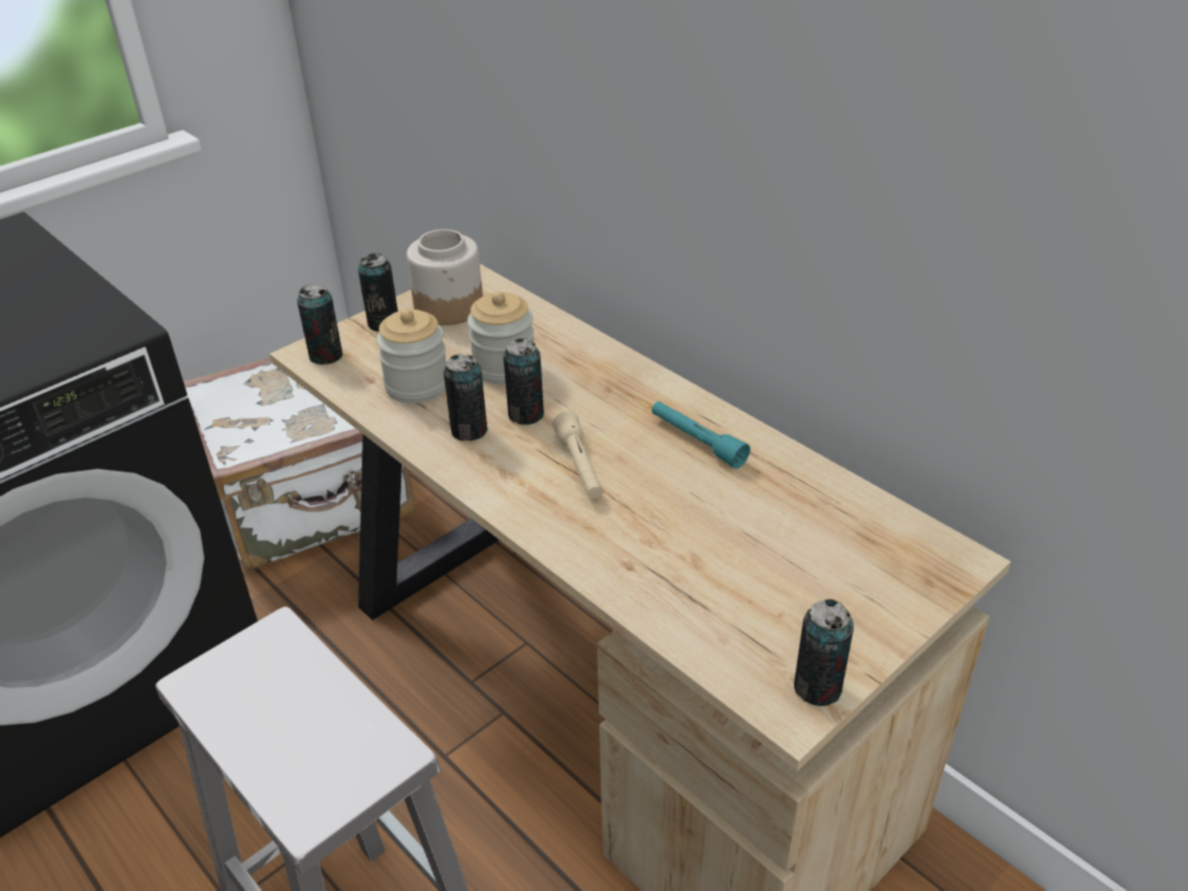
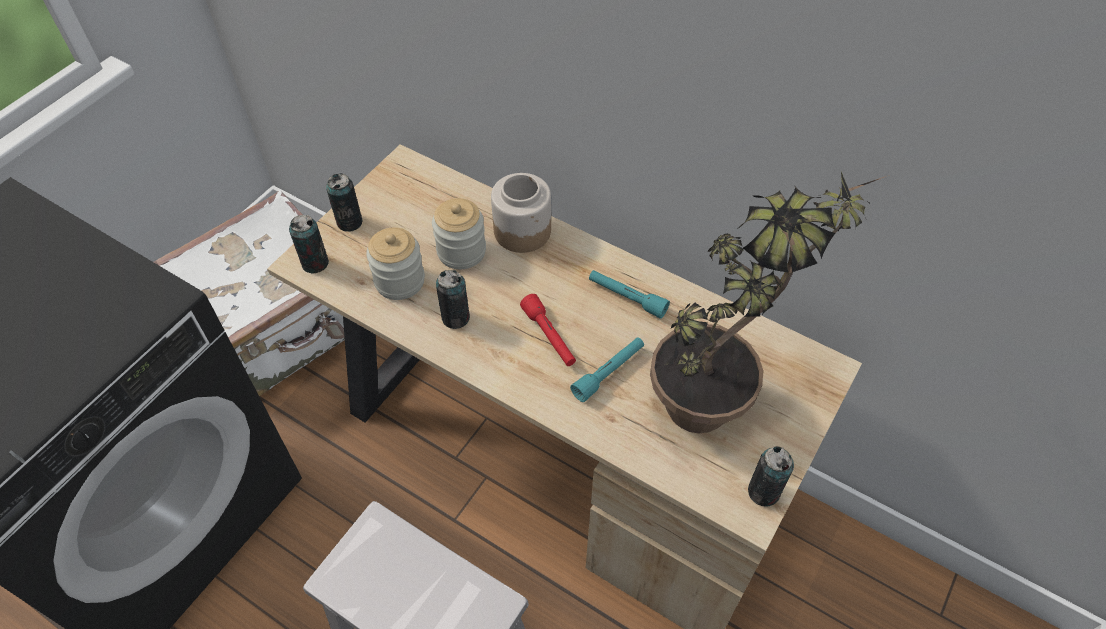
camera: 15 degrees left, 15 degrees up
jar [407,229,483,325] -> jar moved to [491,173,551,253]
can [503,338,544,425] -> none
beige flashlight [553,412,602,499] -> red flashlight [520,294,576,366]
none -> turquoise flashlight [570,337,644,402]
none -> potted plant [650,172,889,433]

